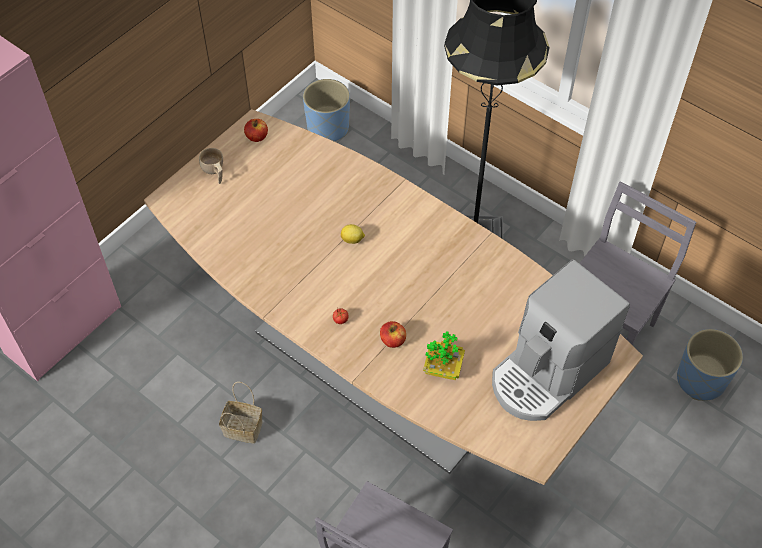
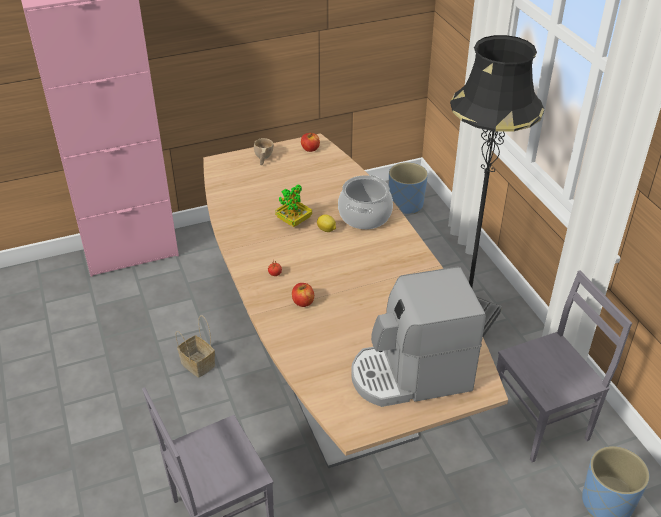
camera: 30 degrees right, 15 degrees down
potted plant [423,331,465,380] -> potted plant moved to [275,184,312,227]
none -> cooking pot [338,175,393,229]

